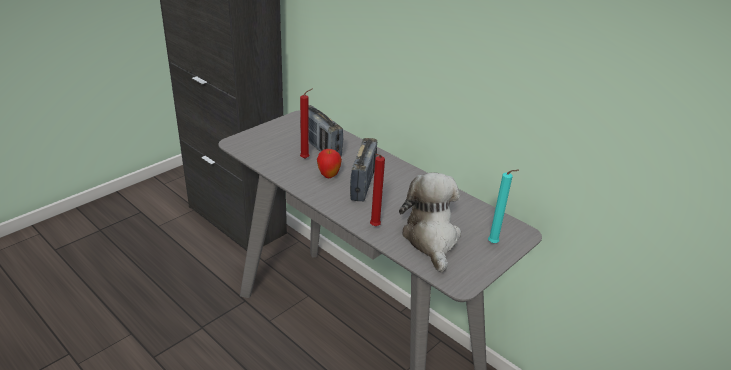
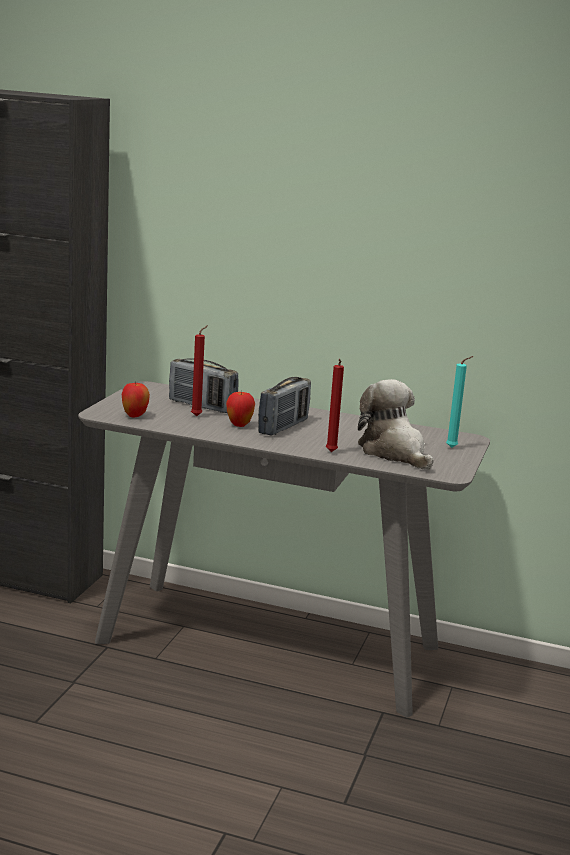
camera: 25 degrees left, 15 degrees down
radio [350,138,377,202] -> radio turned 45 degrees clockwise [258,377,311,436]
none -> apple [122,381,150,417]

